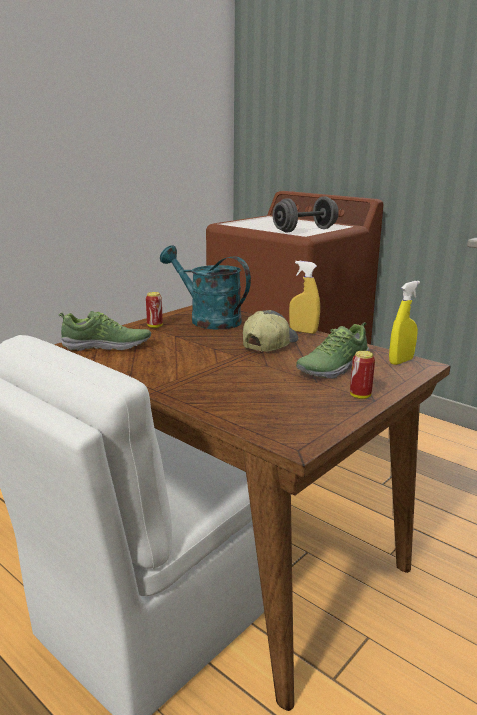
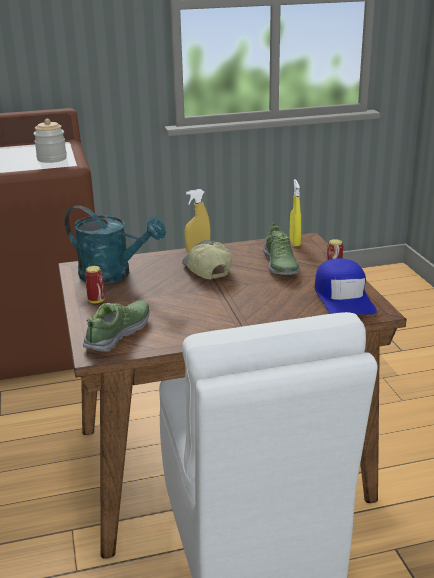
camera: 55 degrees left, 5 degrees up
turquoise watering can [160,245,251,329] -> turquoise watering can turned 135 degrees counterclockwise [65,205,166,284]
grey dumbbell [273,196,339,232] -> jar [33,119,67,163]
none -> blue cap [314,258,377,315]

